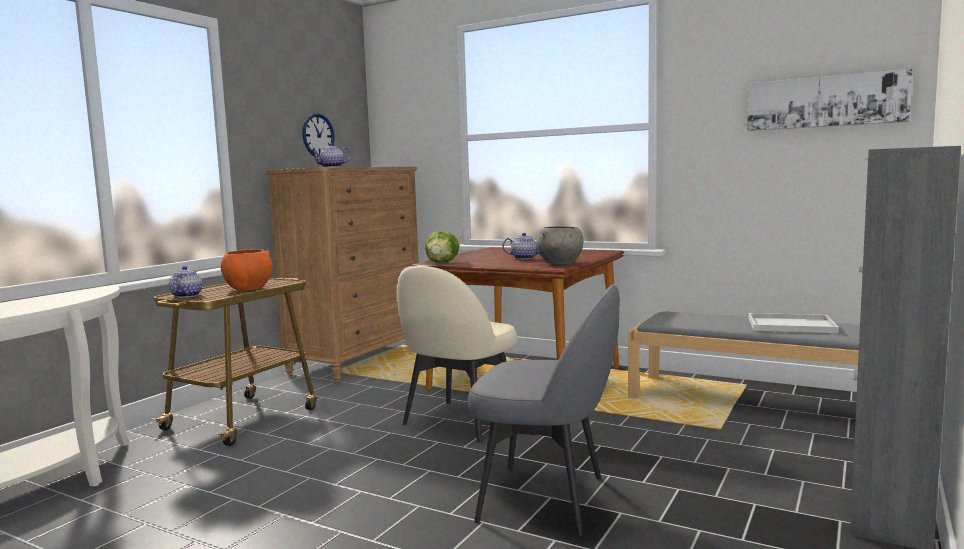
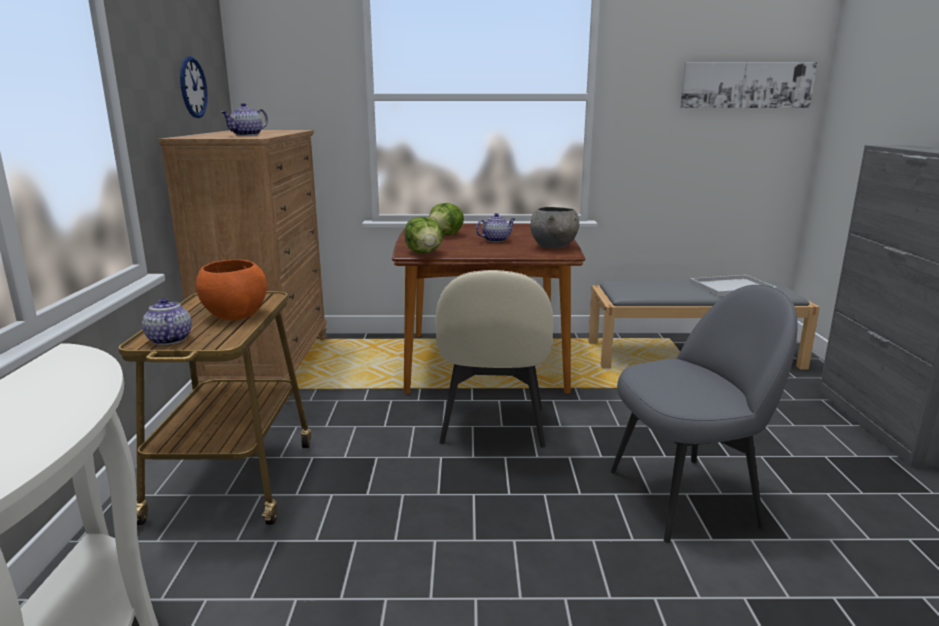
camera: 30 degrees left, 10 degrees up
none -> lettuce [429,203,464,235]

